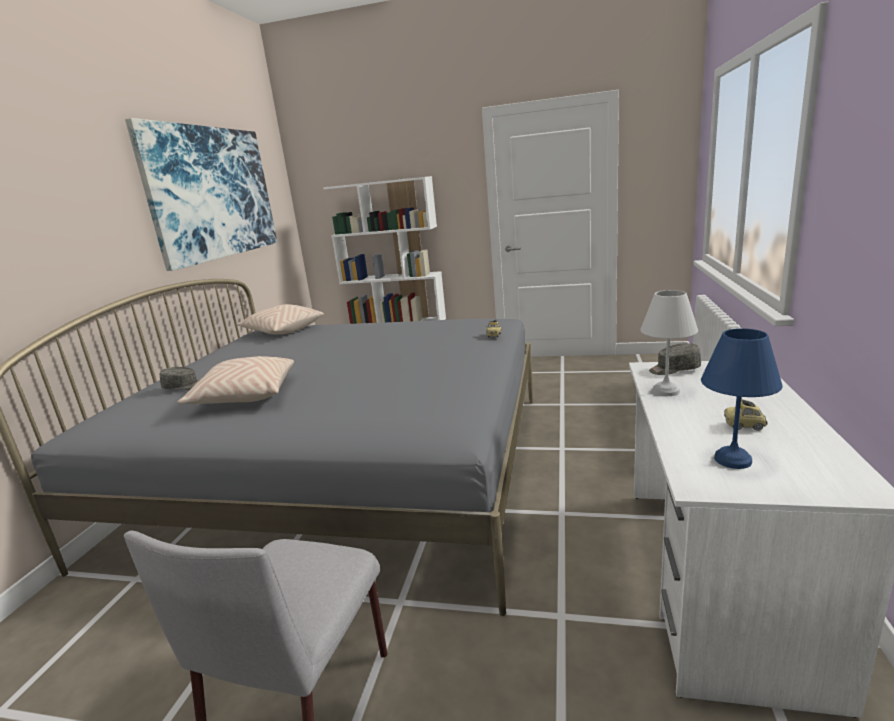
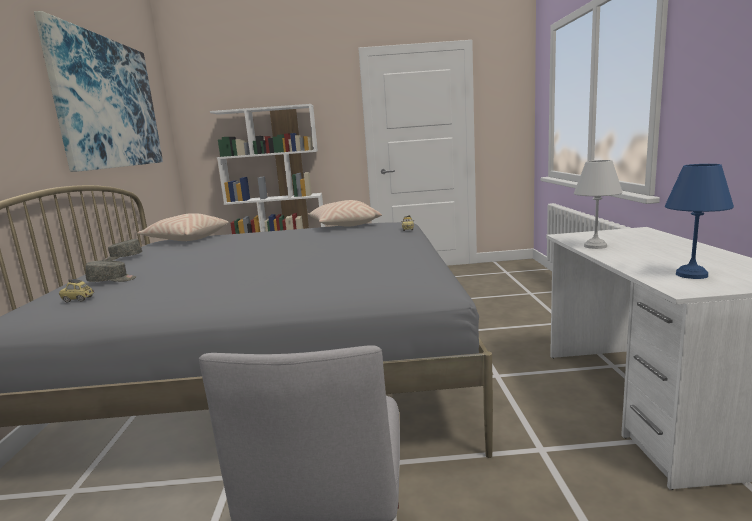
camera: 15 degrees left, 5 degrees down
beige pillow [178,356,294,405] -> beige pillow moved to [308,200,382,227]
grey cap [649,343,701,375] -> grey cap moved to [103,239,142,261]
toy car [724,399,768,431] -> toy car moved to [59,279,94,302]

